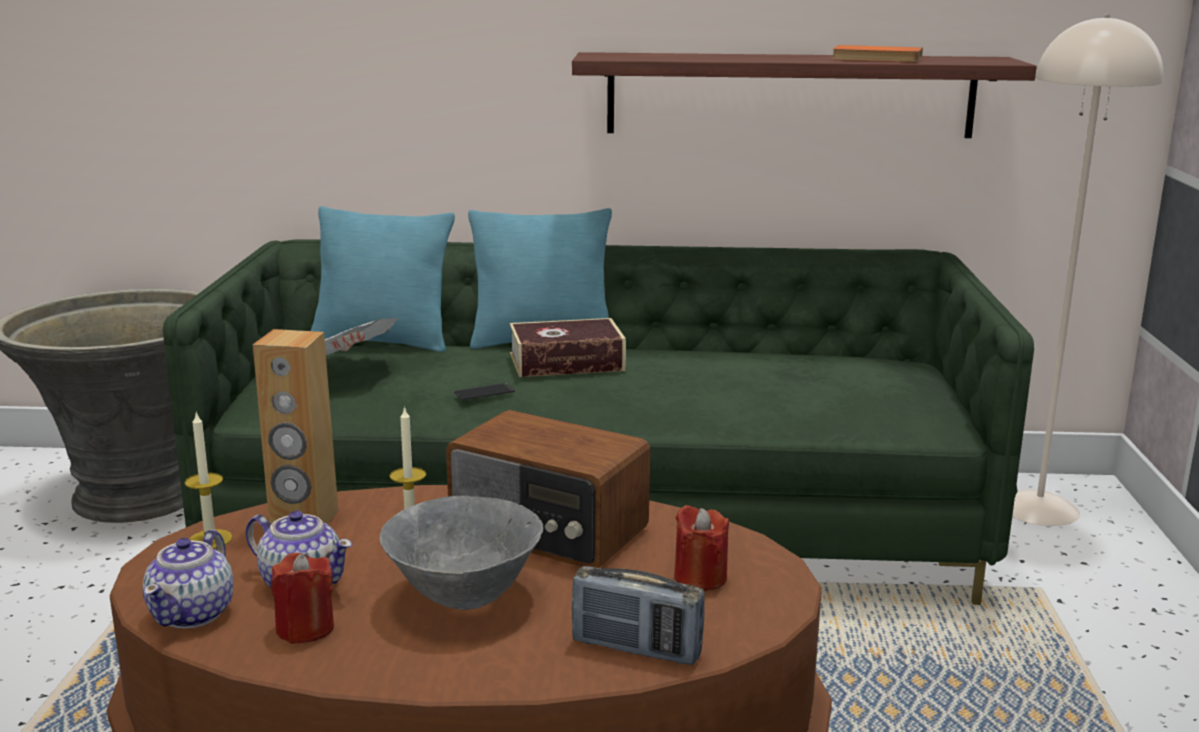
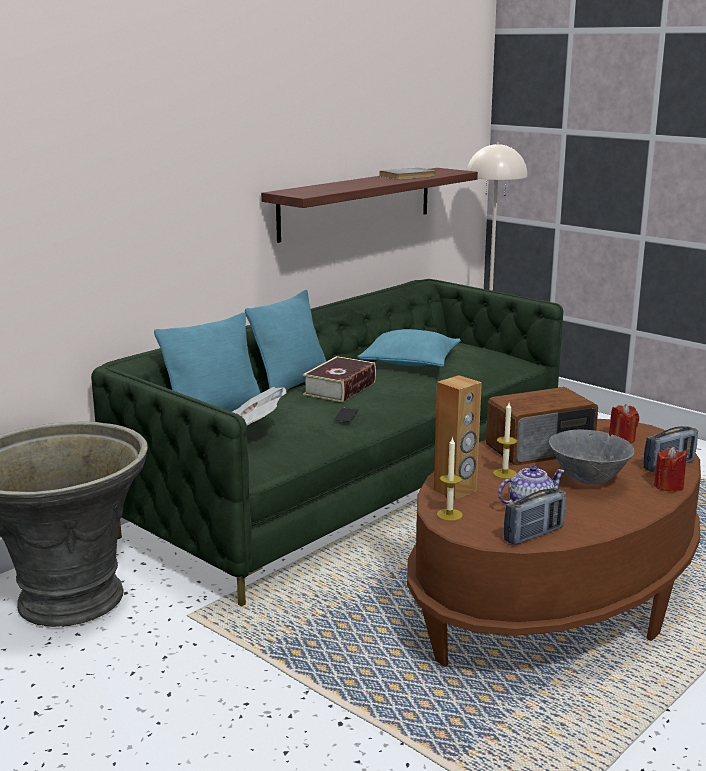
camera: 50 degrees left, 0 degrees up
teapot [143,529,234,629] -> radio [504,488,566,545]
red candle [271,553,334,644] -> red candle moved to [654,447,687,492]
orange book [832,45,923,62] -> grey book [379,168,436,180]
none -> turquoise pillow [357,329,461,367]

